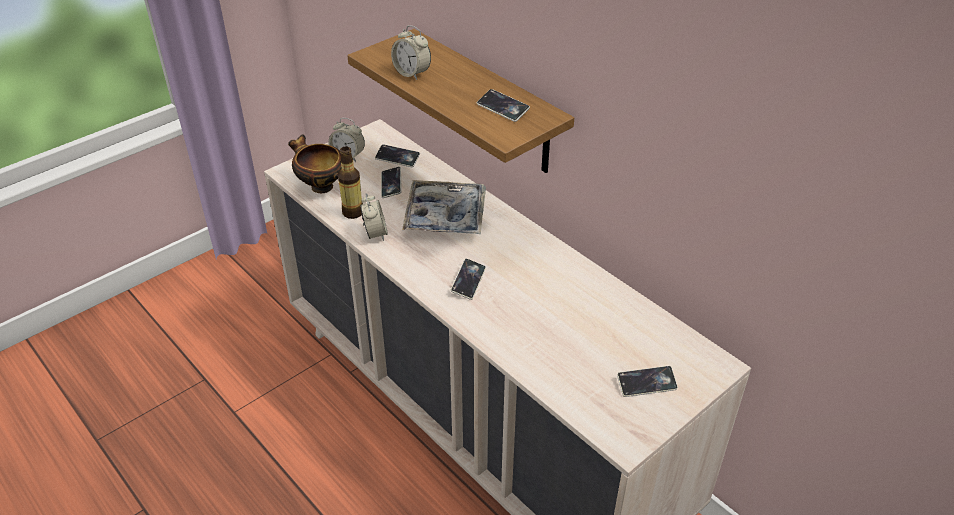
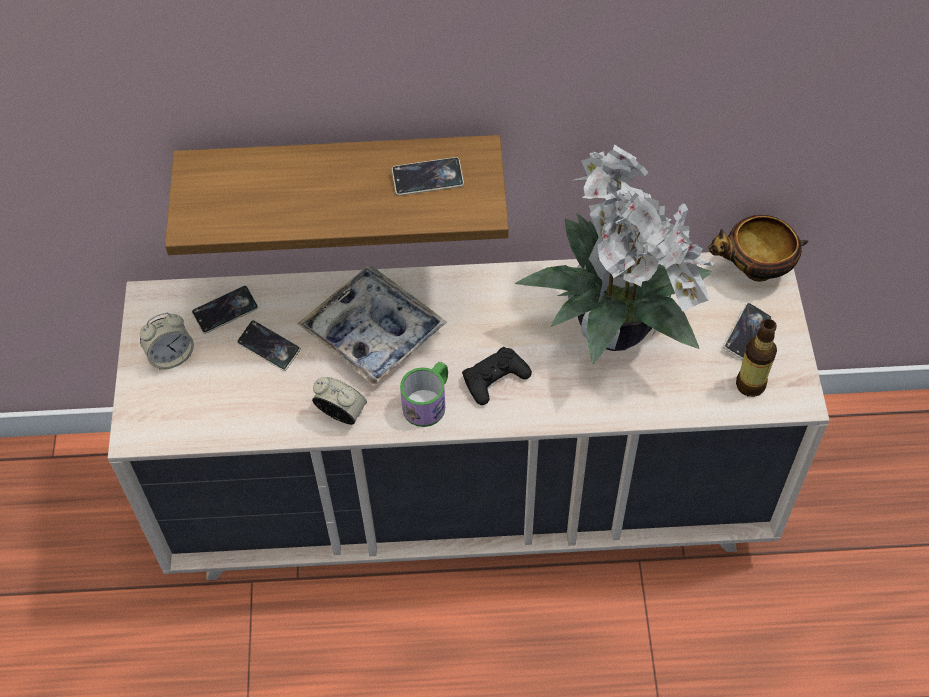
camera: 50 degrees left, 15 degrees up
bowl [288,135,341,193] -> bowl moved to [708,215,808,282]
bottle [338,146,363,219] -> bottle moved to [736,319,777,397]
alarm clock [391,25,431,80] -> none
phone [451,259,486,300] -> black game controller [462,347,532,405]
none -> mug [400,362,448,427]
none -> potted plant [515,144,715,364]

